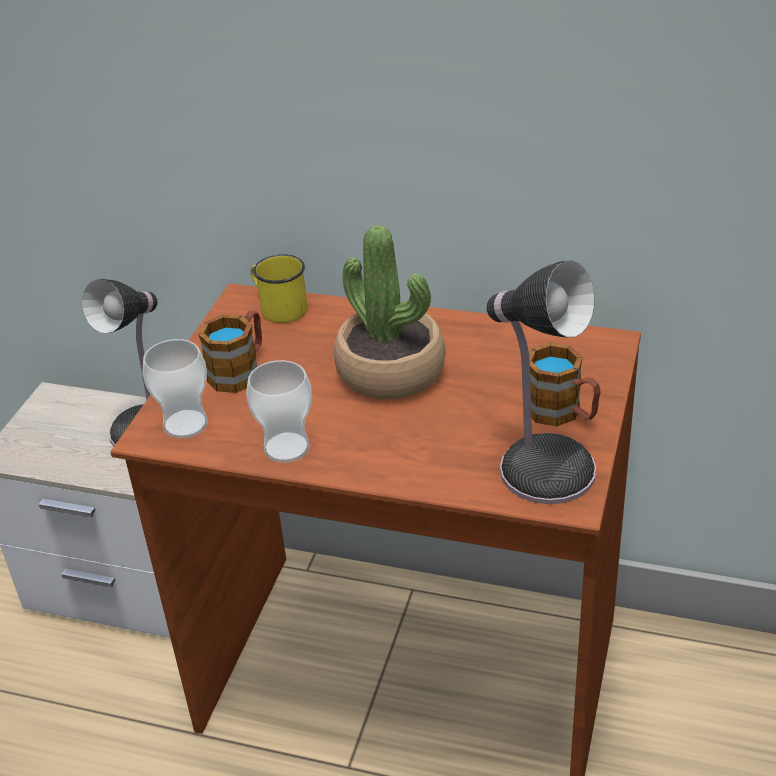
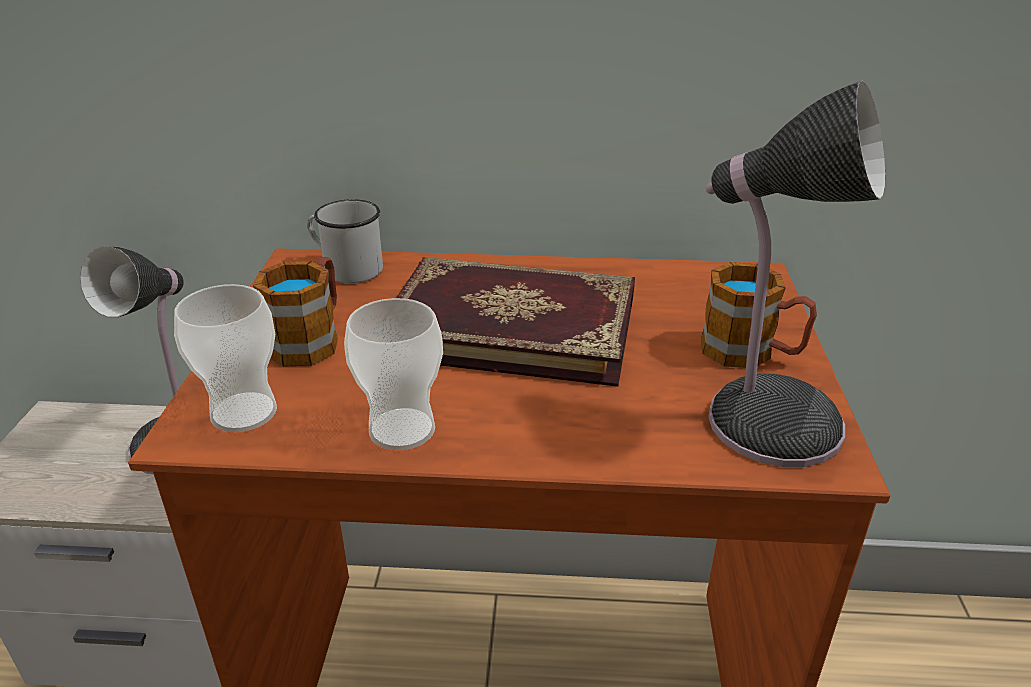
camera: 15 degrees left, 5 degrees down
yellow mug [251,254,307,323] -> white mug [307,199,383,283]
potted plant [334,225,446,399] -> book [396,257,635,387]

